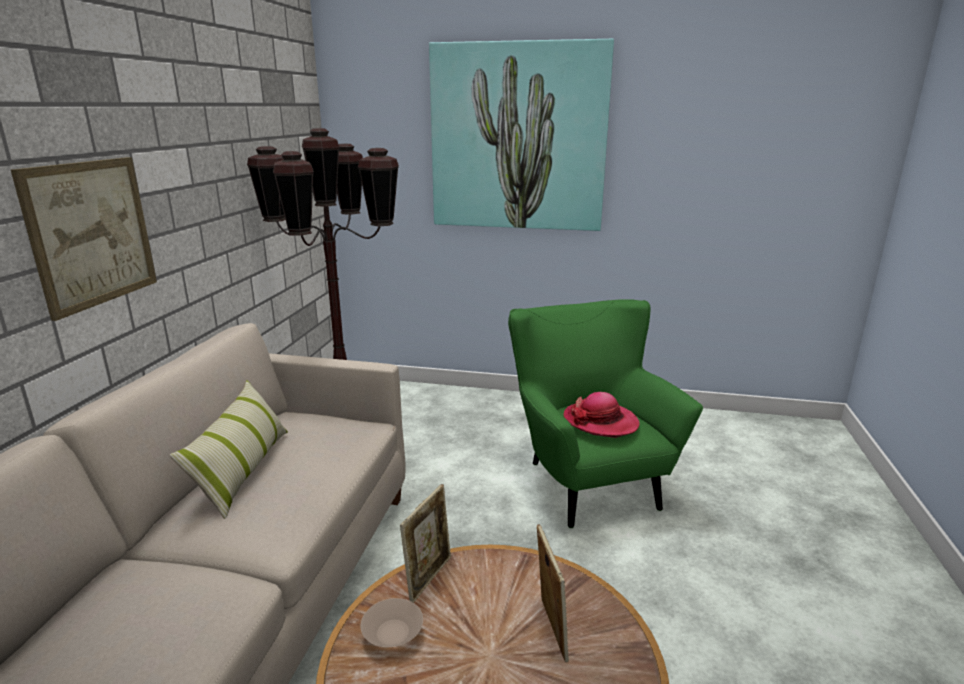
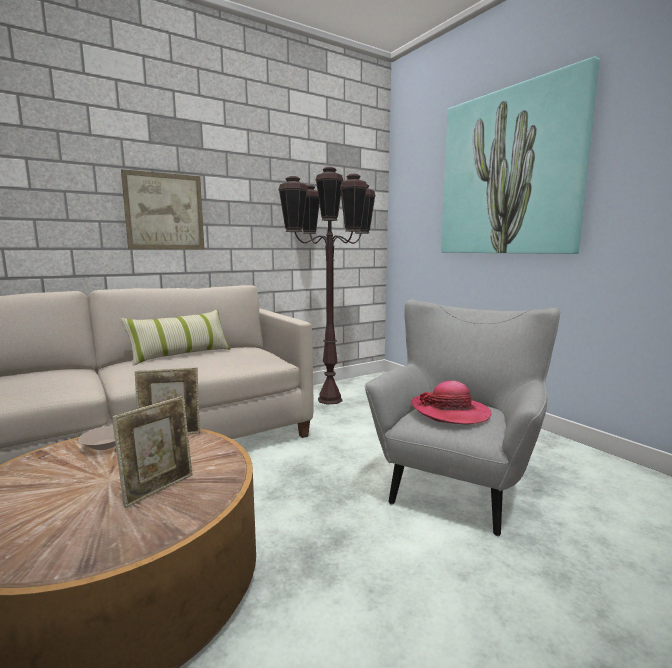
camera: 45 degrees right, 10 degrees down
green armchair [508,299,703,528] -> grey armchair [365,299,560,536]

